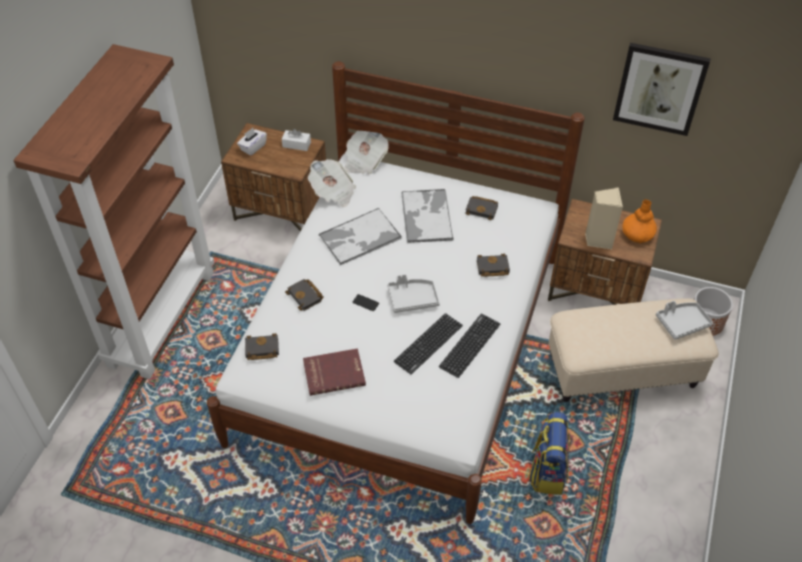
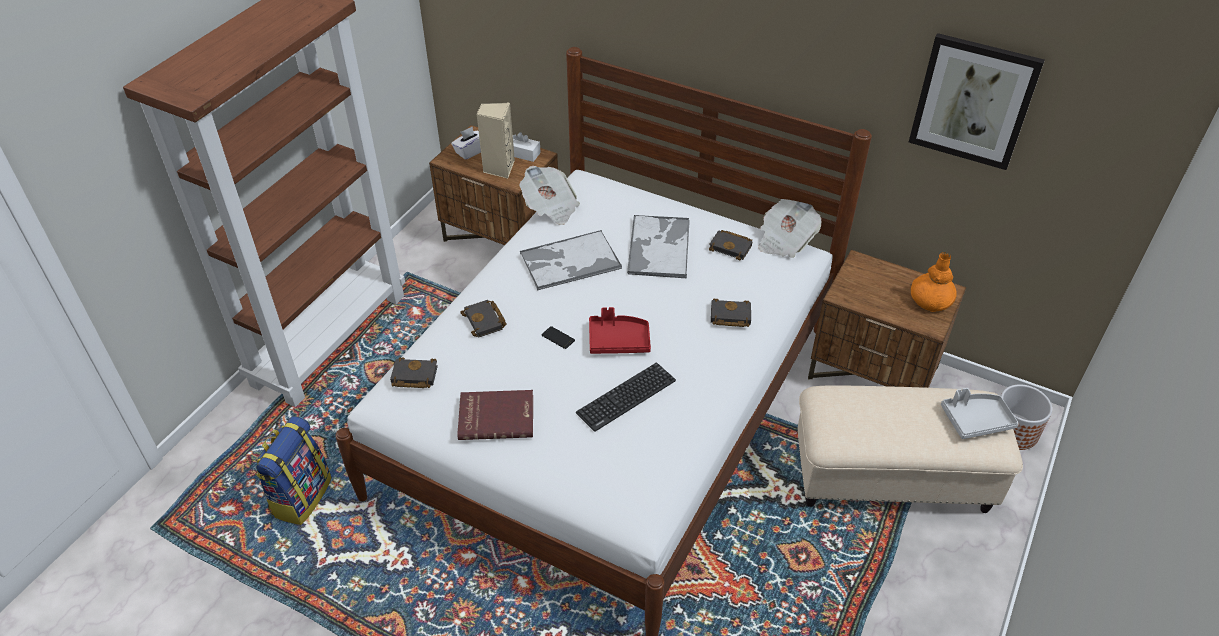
camera: 10 degrees right, 5 degrees down
newspaper [344,130,389,174] -> newspaper moved to [758,199,821,258]
grey tray [387,274,440,313] -> red tray [589,307,651,354]
keyboard [439,314,500,378] -> none
backpack [529,412,570,495] -> backpack moved to [255,416,332,525]
beige speaker [585,187,623,249] -> beige speaker moved to [477,102,515,178]

